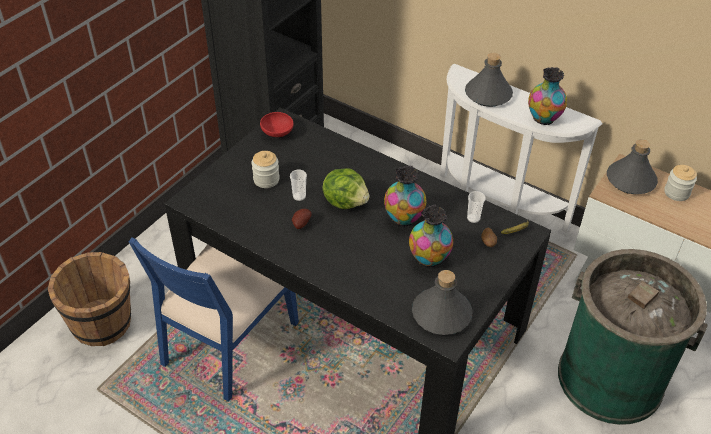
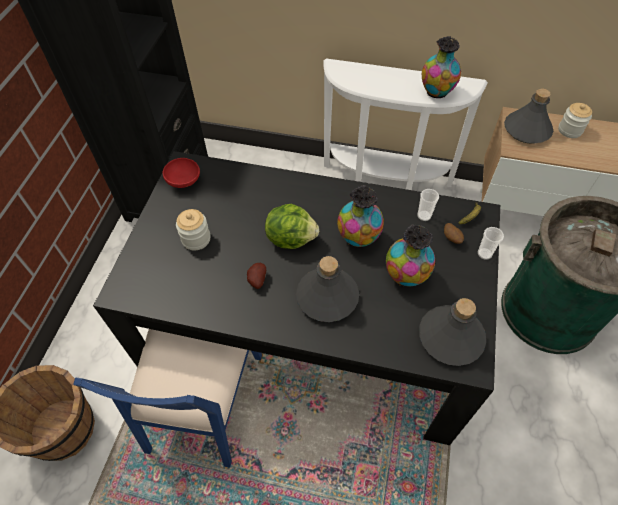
camera: 20 degrees left, 10 degrees up
cup [290,170,307,201] -> cup moved to [478,227,504,260]
grey bottle [465,53,513,107] -> grey bottle moved to [296,256,359,322]

